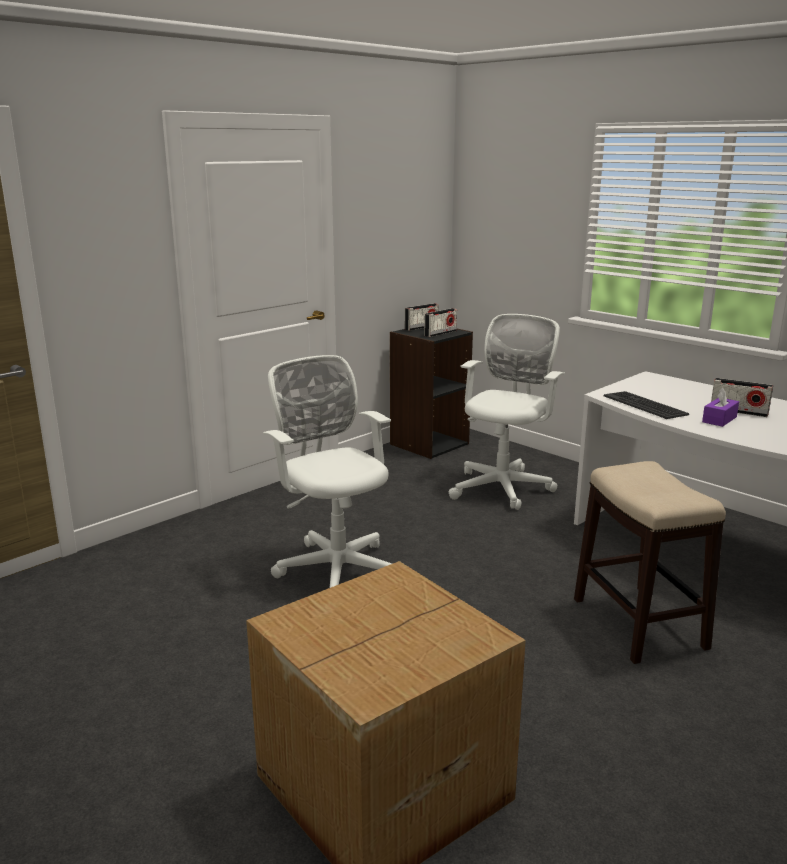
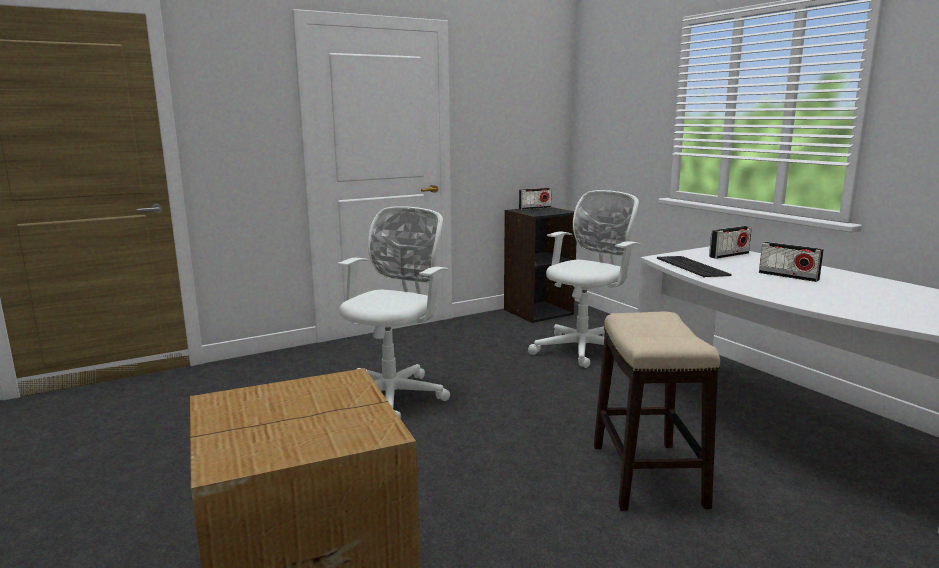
camera: 15 degrees right, 5 degrees down
white office chair [263,355,392,588] -> white office chair turned 45 degrees clockwise [338,206,450,418]
radio [424,308,457,337] -> radio moved to [709,226,752,259]
purple tissue box [702,388,739,427] -> none

